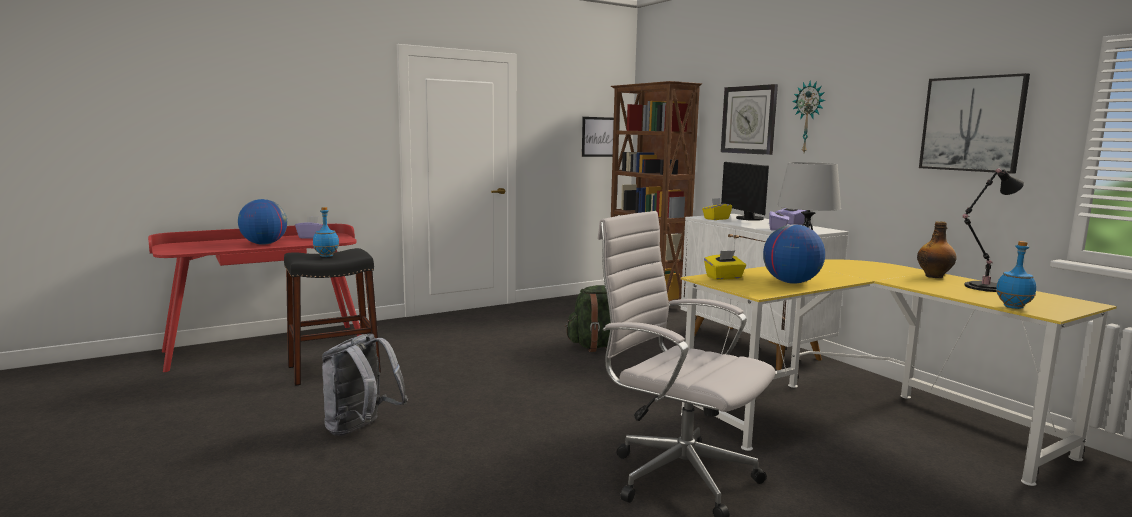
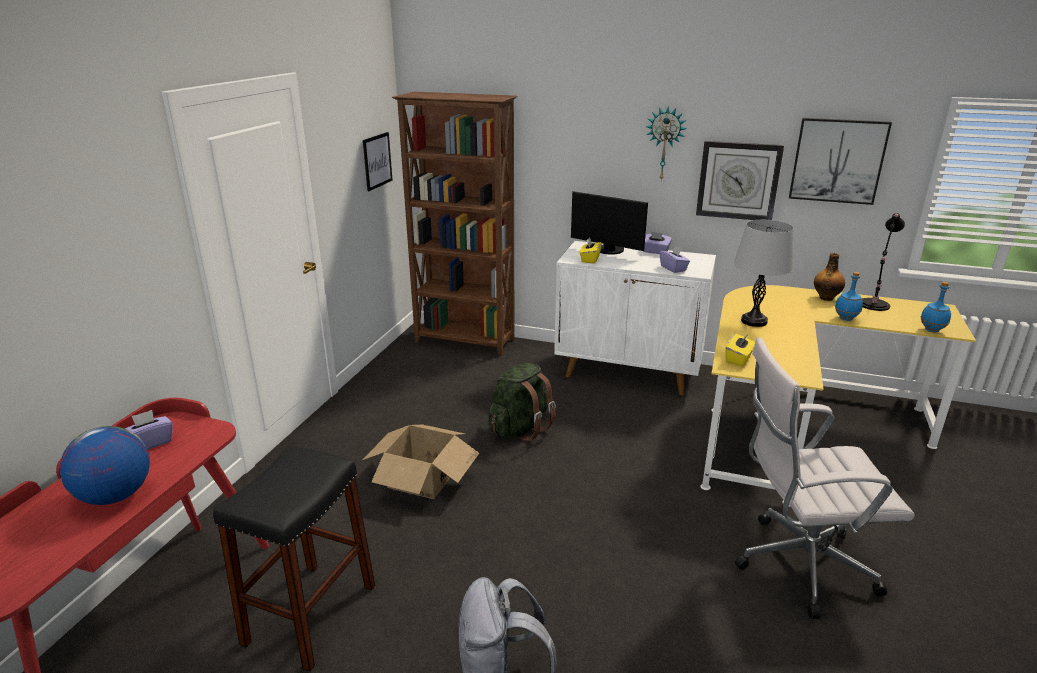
camera: 40 degrees left, 15 degrees up
blue bottle [313,207,339,257] -> blue bottle moved to [835,272,863,321]
wall clock [721,84,778,155] -> wall clock moved to [696,141,784,220]
globe [763,224,825,284] -> none
none -> cardboard box [363,425,479,499]

